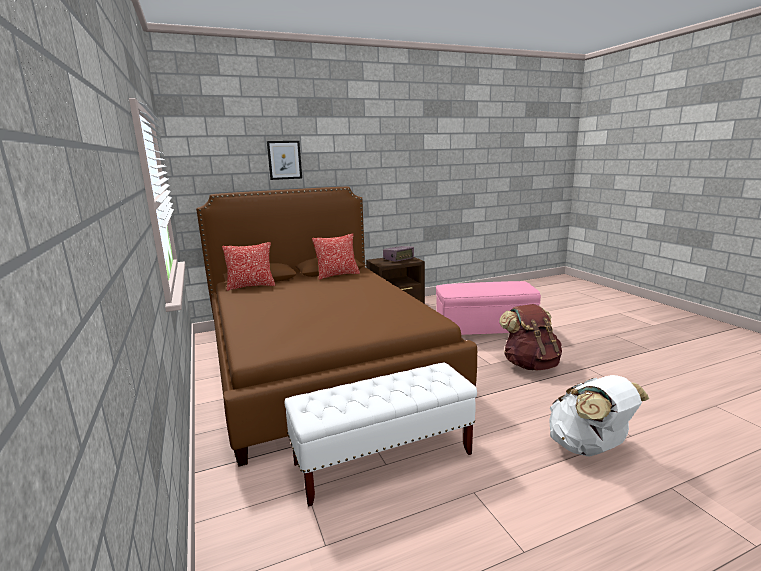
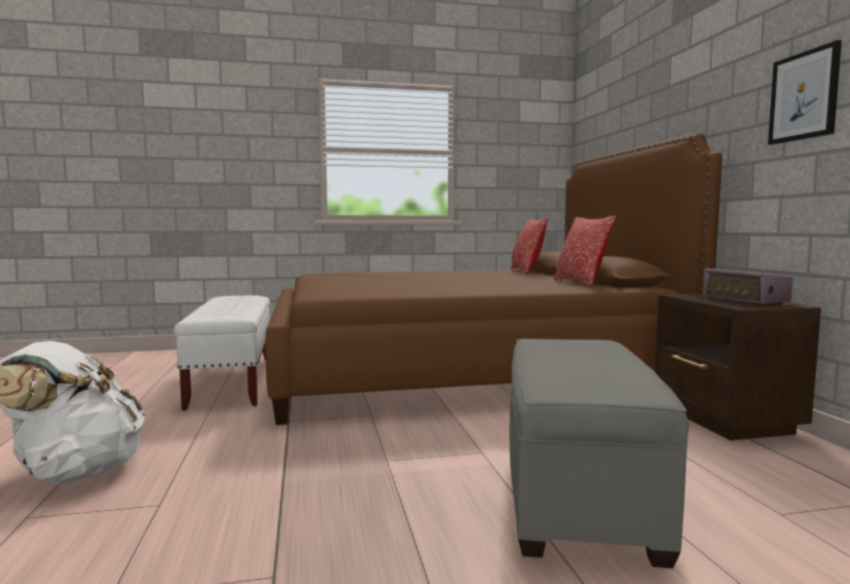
camera: 100 degrees right, 10 degrees down
picture [267,141,302,180] -> picture moved to [768,40,842,145]
pink ottoman [436,281,541,335] -> grey ottoman [509,339,689,568]
brown backpack [499,304,562,370] -> none

